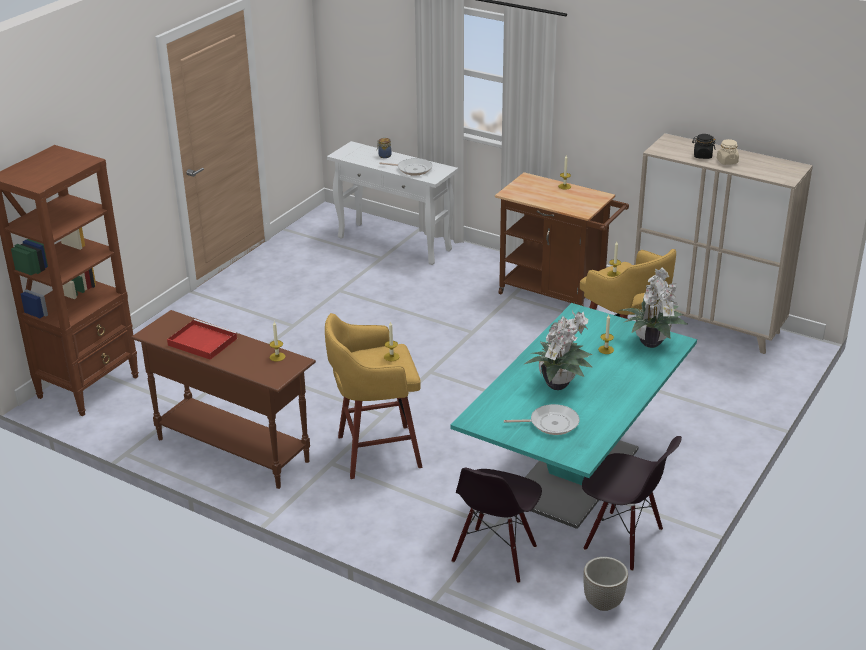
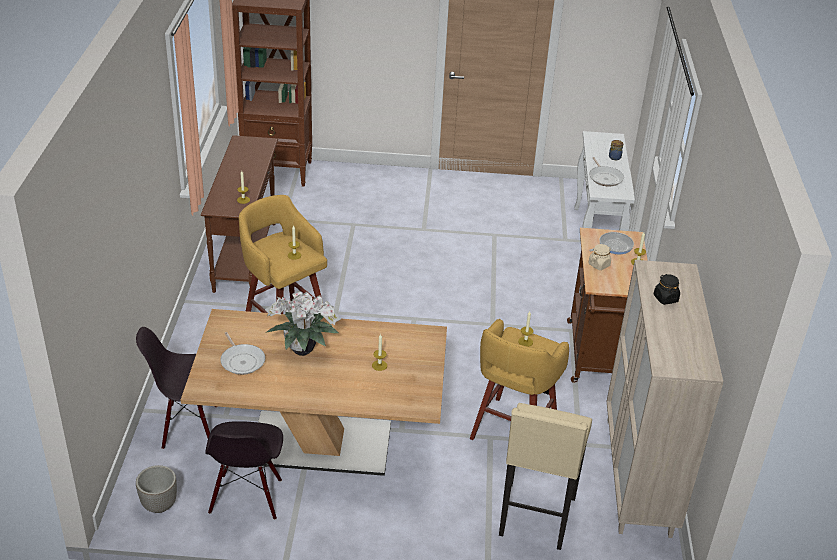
camera: 60 degrees right, 5 degrees up
red tray [167,319,238,360] -> none
turquoise dining table [450,303,697,529] -> brown dining table [181,309,447,476]
potted plant [621,268,687,348] -> none
beige jar [717,139,739,165] -> beige jar moved to [588,244,611,270]
none -> beige stool [499,403,592,550]
none -> frying pan [589,232,634,254]

